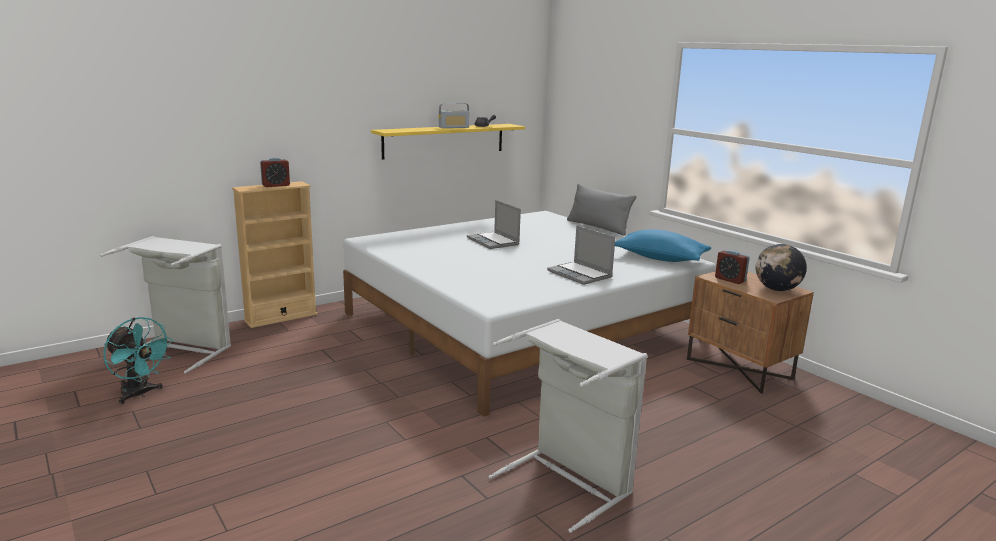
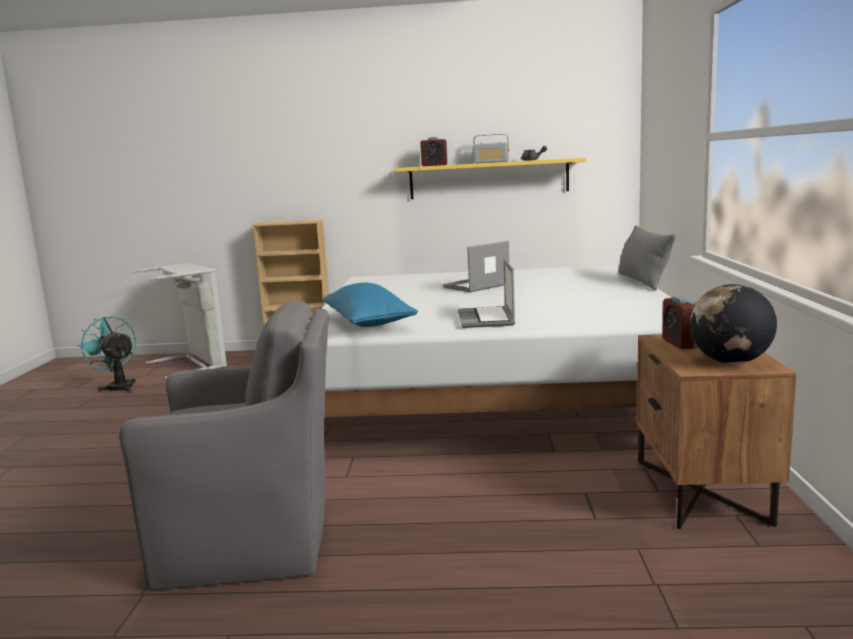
camera: 40 degrees right, 5 degrees down
turquoise fan [103,317,173,404] -> turquoise fan turned 150 degrees clockwise [78,316,136,393]
alarm clock [260,157,290,187] -> alarm clock moved to [420,137,448,166]
laptop [467,200,521,249] -> laptop turned 45 degrees clockwise [443,241,509,292]
grey laundry basket [489,319,648,533] -> grey armchair [119,301,328,590]
blue pillow [615,229,711,262] -> blue pillow moved to [323,283,418,327]

